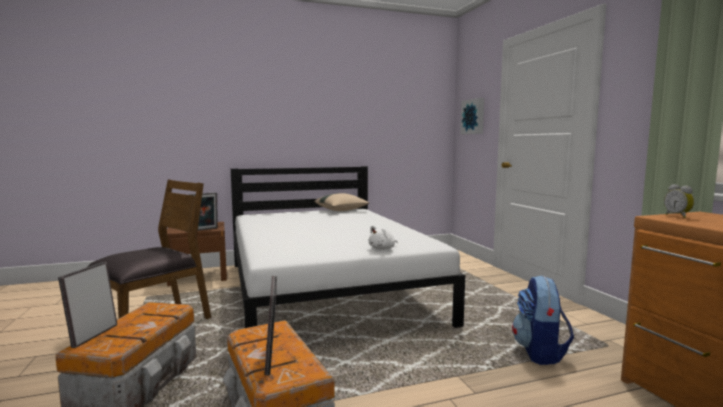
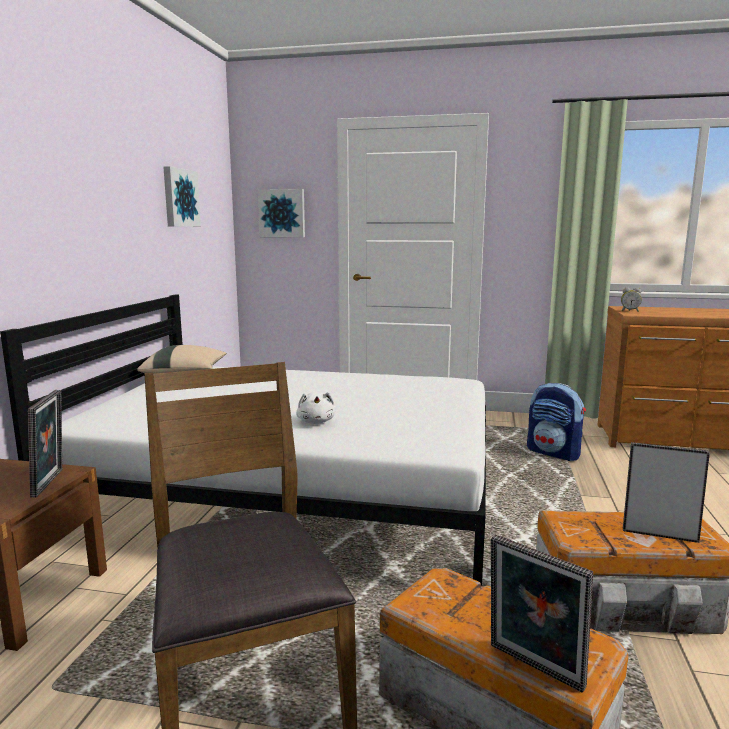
camera: 60 degrees left, 5 degrees up
white plush toy [369,226,398,250] -> white plush toy moved to [296,392,336,424]
none -> picture [163,166,201,227]

